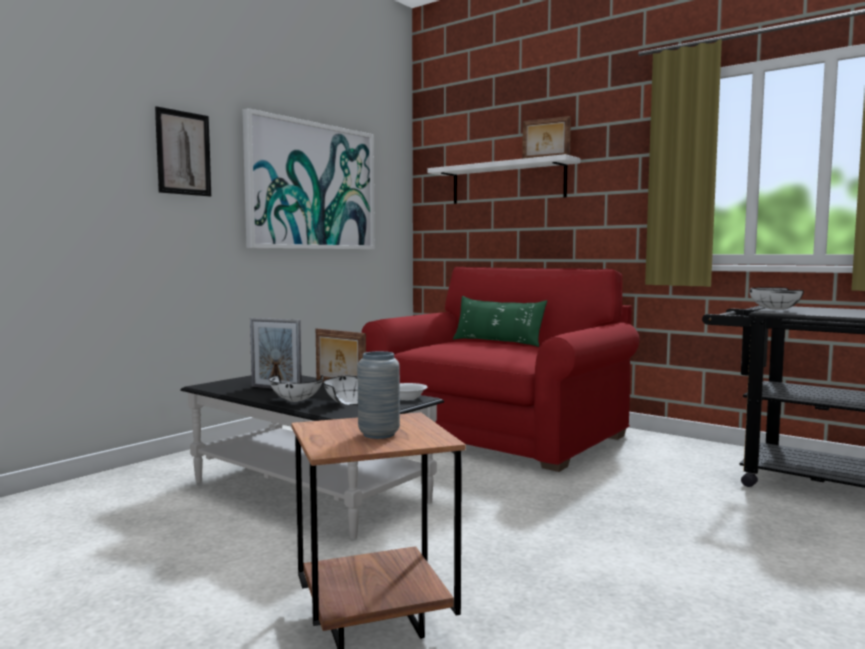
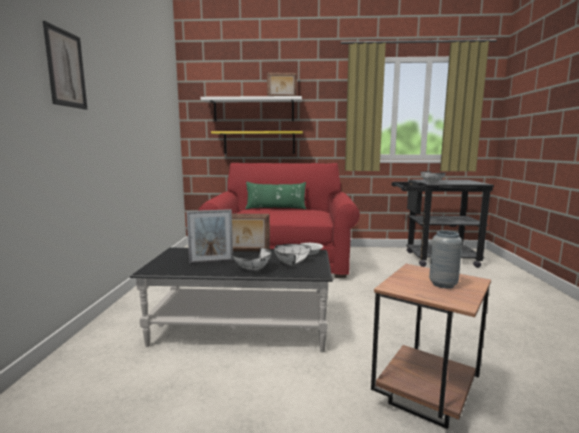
camera: 35 degrees left, 5 degrees up
picture [242,108,375,249] -> none
none -> yellow shelf [211,131,303,154]

